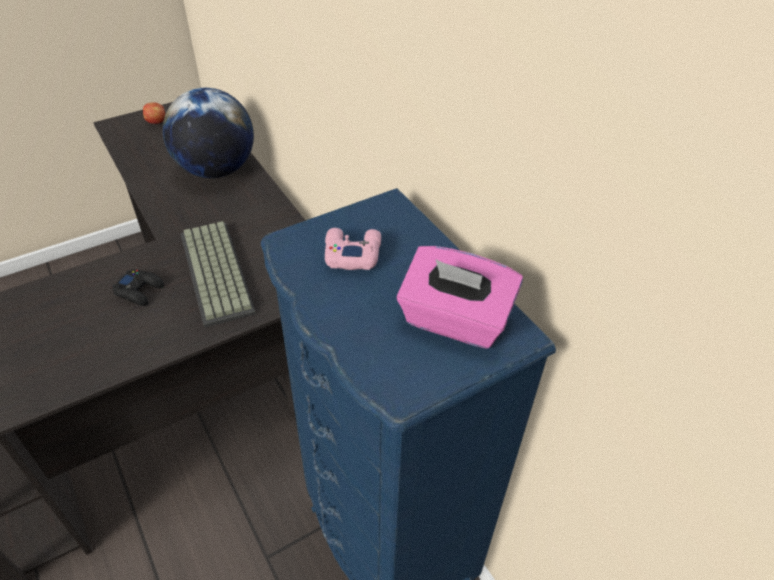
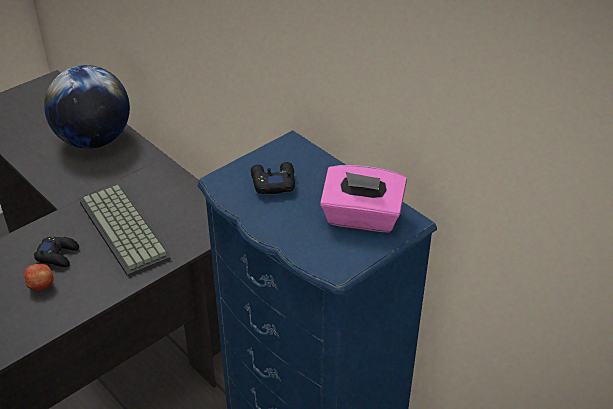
camera: 10 degrees left, 5 degrees down
apple [143,102,165,124] -> apple moved to [24,264,54,290]
pink game controller [325,228,381,270] -> black game controller [251,162,295,194]

